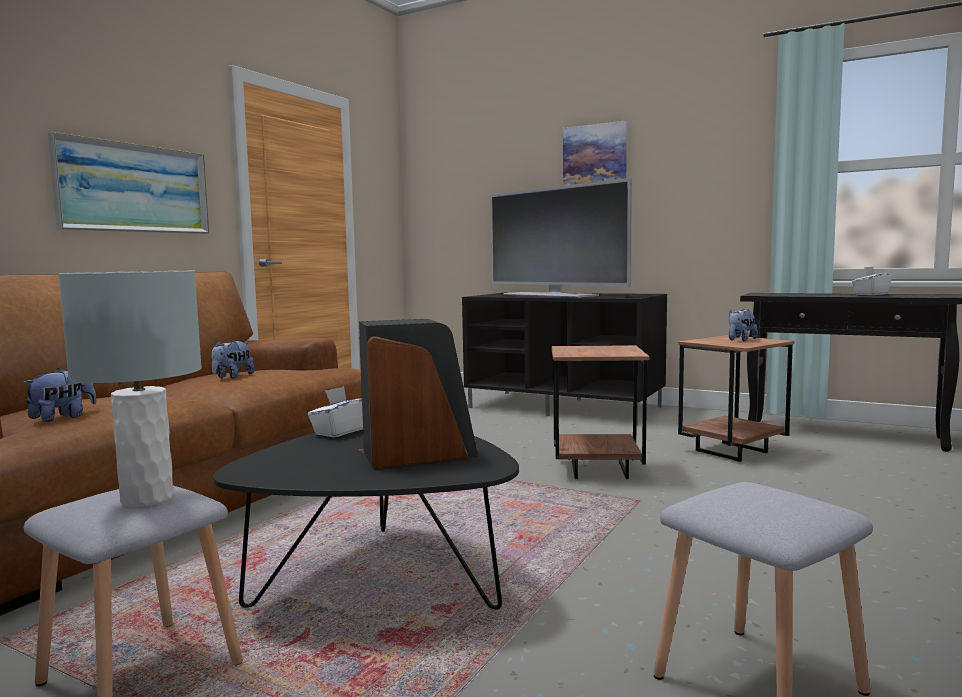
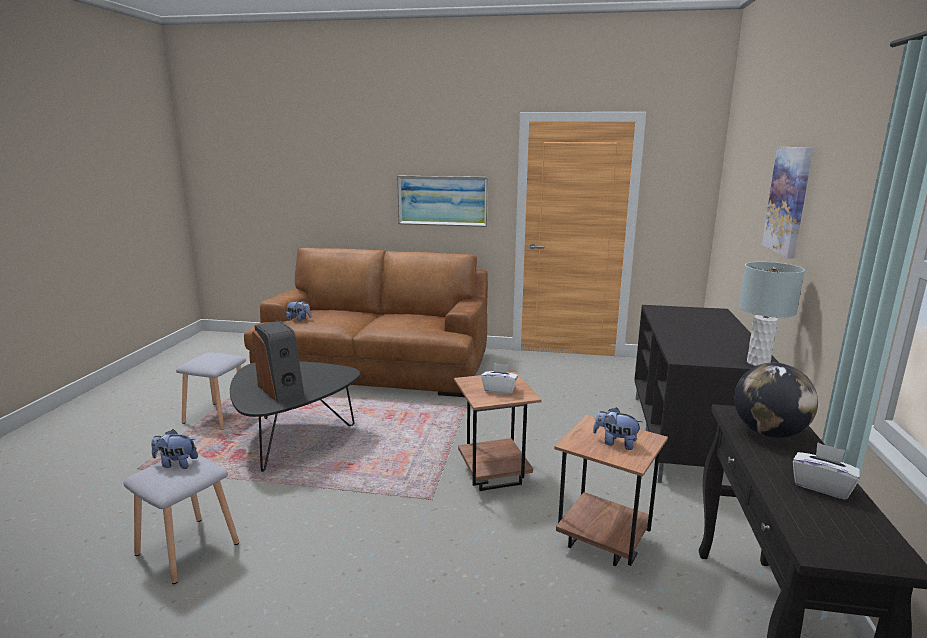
camera: 70 degrees right, 10 degrees up
grey table lamp [58,271,202,507] -> grey table lamp moved to [739,262,805,366]
plush toy [211,341,254,379] -> plush toy moved to [151,429,198,469]
white tissue box [308,386,363,437] -> white tissue box moved to [481,363,518,394]
television [490,178,632,298] -> none
none -> globe [734,363,818,438]

